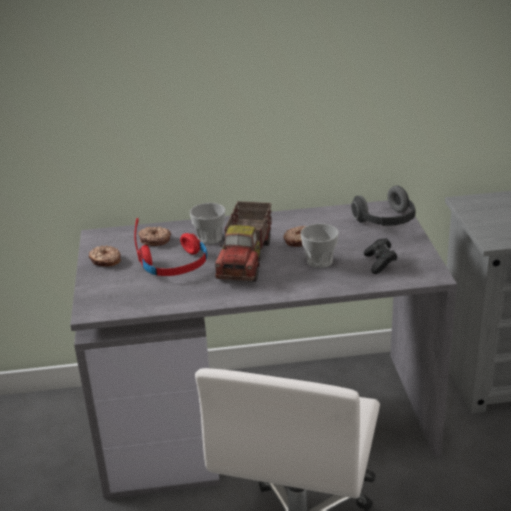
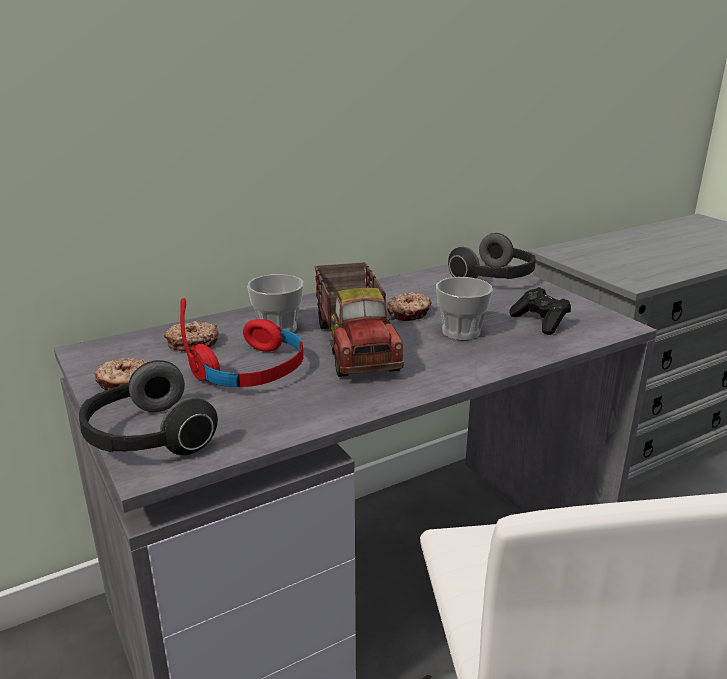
camera: 25 degrees left, 5 degrees down
none -> headphones [79,360,218,455]

